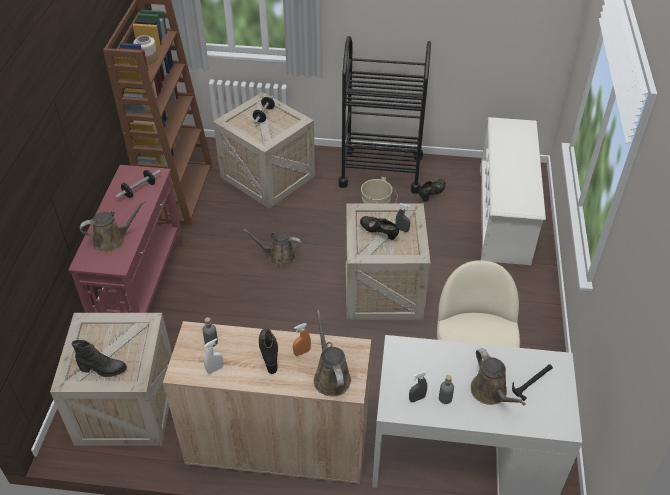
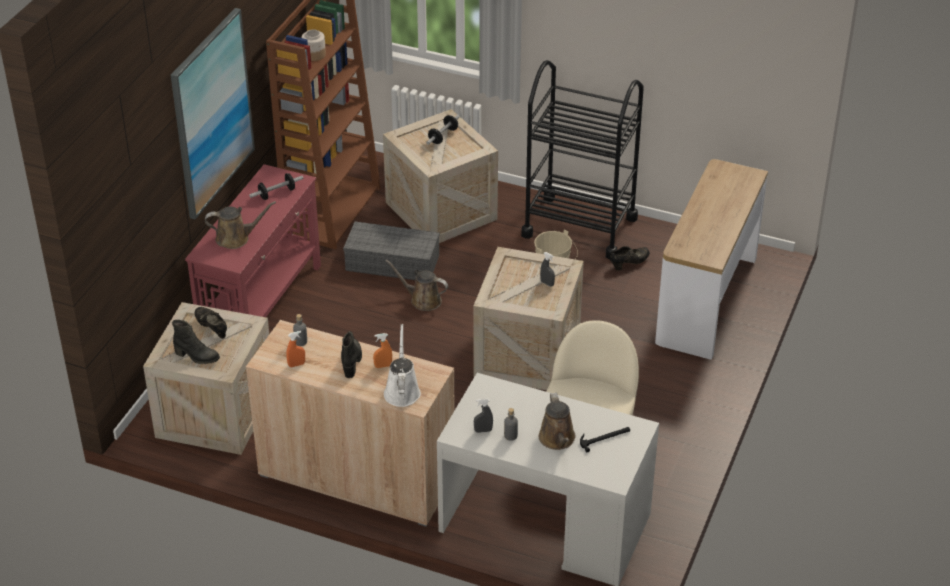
camera: 15 degrees right, 5 degrees down
white spray bottle [204,338,223,374] -> orange spray bottle [286,331,305,367]
brown watering can [314,310,351,397] -> white watering can [384,324,421,407]
black shoe [360,216,399,240] -> black shoe moved to [195,307,227,339]
white shoe rack [480,117,546,265] -> console table [655,159,768,360]
none -> picture [171,8,255,219]
none -> grey storage box [343,221,440,280]

